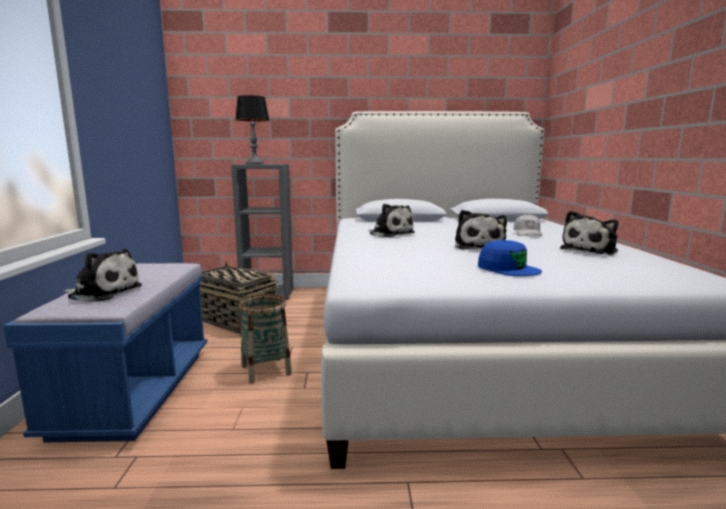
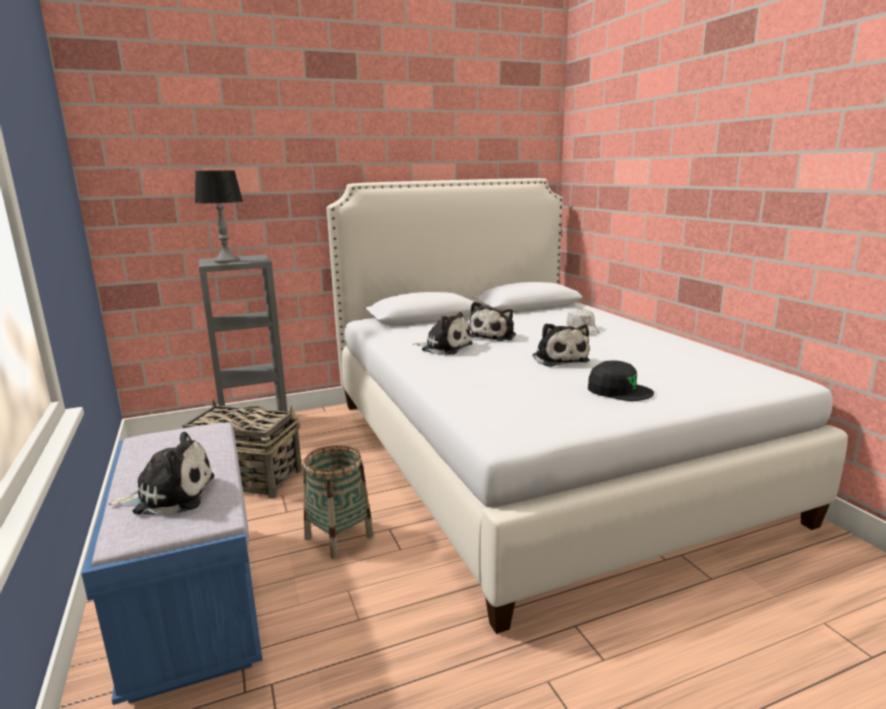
camera: 20 degrees left, 5 degrees up
blue cap [478,240,542,276] -> black cap [588,360,654,401]
plush toy [560,211,618,255] -> plush toy moved to [470,301,516,341]

